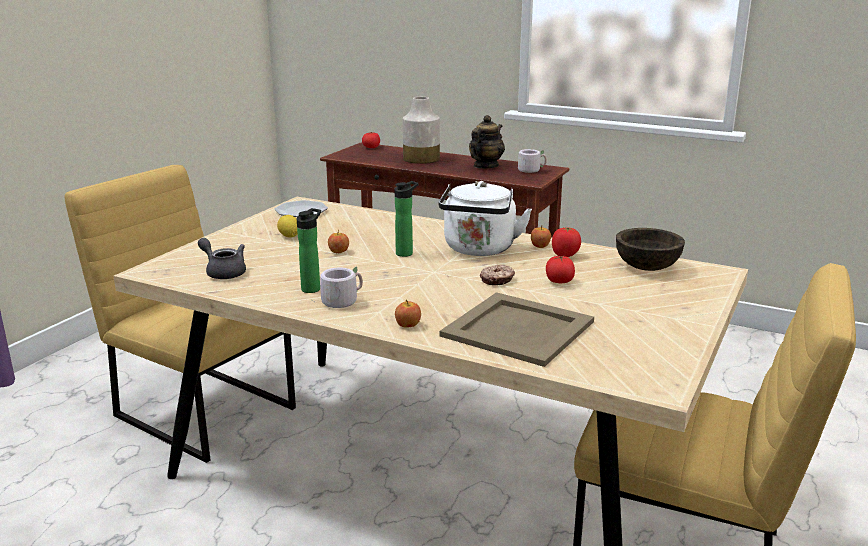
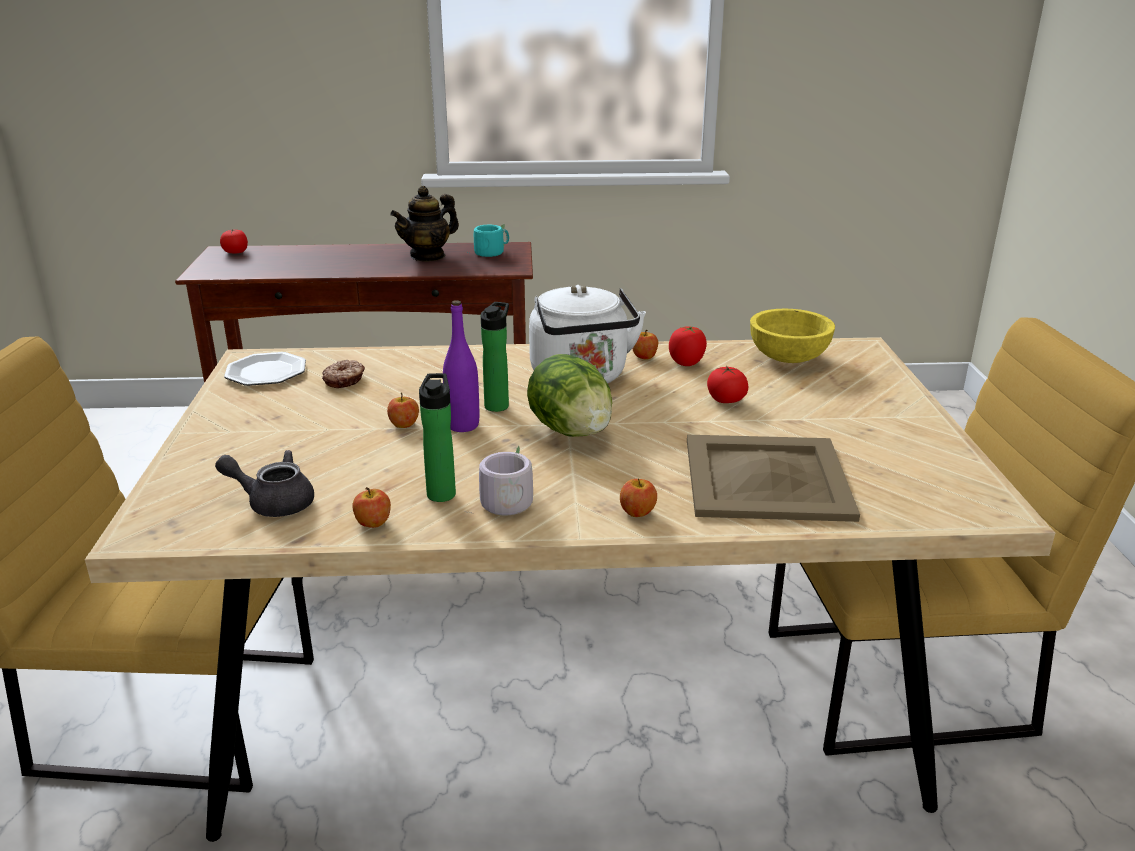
camera: 30 degrees left, 5 degrees up
lemon [277,215,298,237] -> none
beige vase [403,97,440,164] -> none
teapot [469,115,505,168] -> teapot turned 135 degrees counterclockwise [390,186,459,262]
donut [480,265,515,285] -> donut moved to [322,360,365,388]
grey mug [518,149,547,173] -> turquoise mug [466,224,509,257]
brown bowl [616,228,685,271] -> yellow bowl [750,309,835,363]
none -> apple [352,487,391,528]
none -> purple bottle [443,300,479,432]
none -> lettuce [527,354,612,437]

